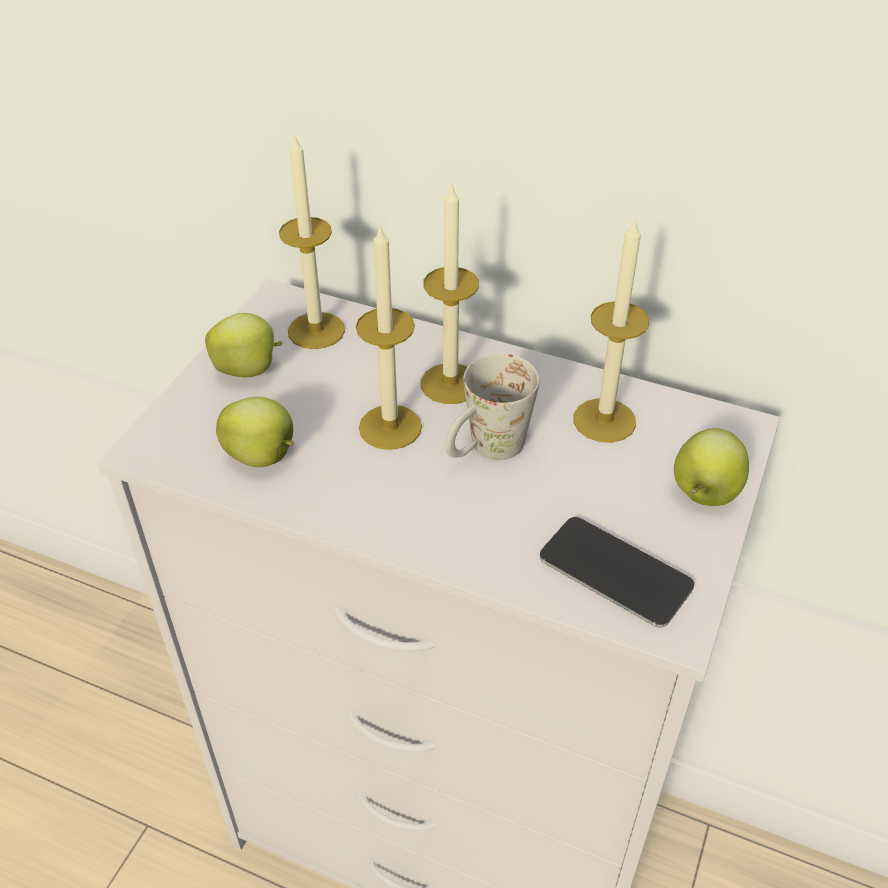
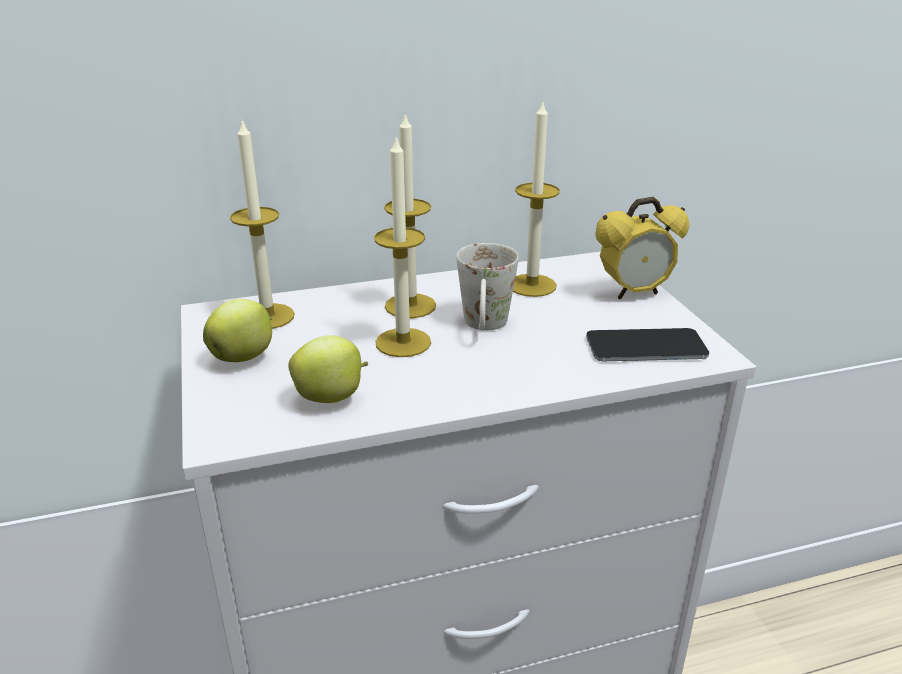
camera: 40 degrees left, 15 degrees down
apple [674,428,749,506] -> alarm clock [595,197,689,299]

